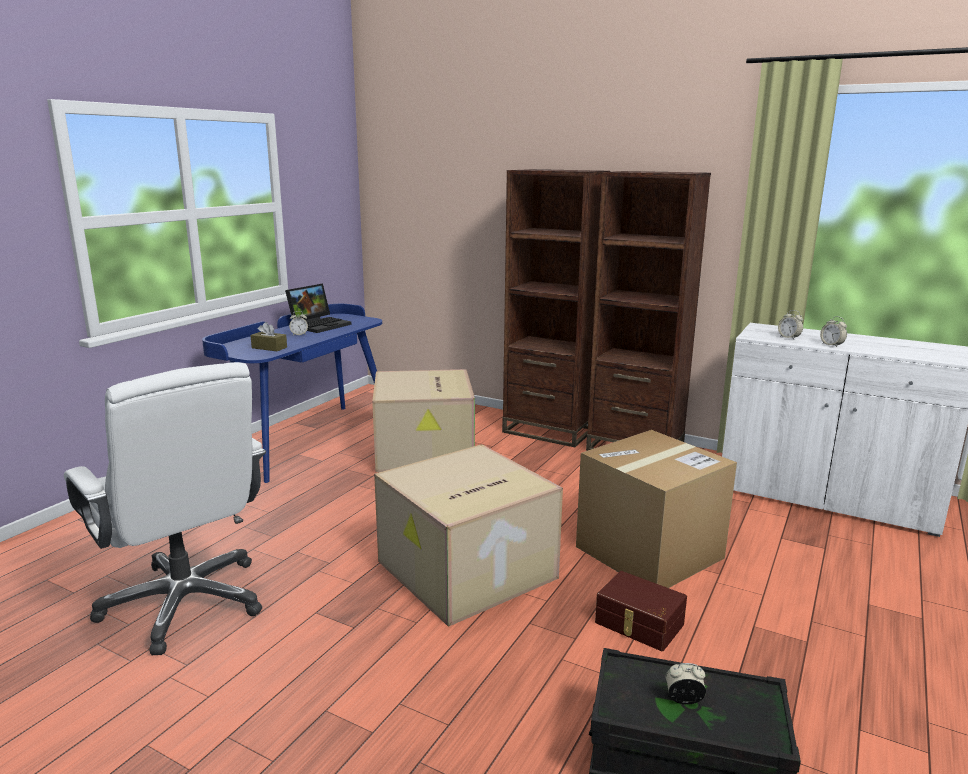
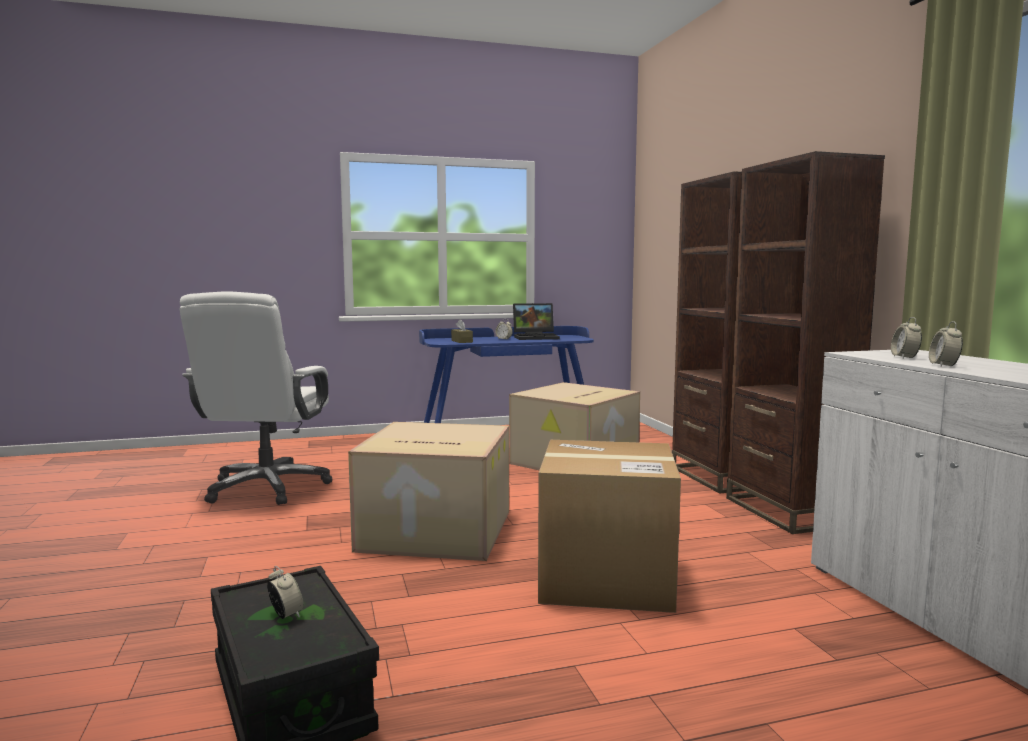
camera: 45 degrees right, 10 degrees down
brown storage box [595,571,687,651] -> none

